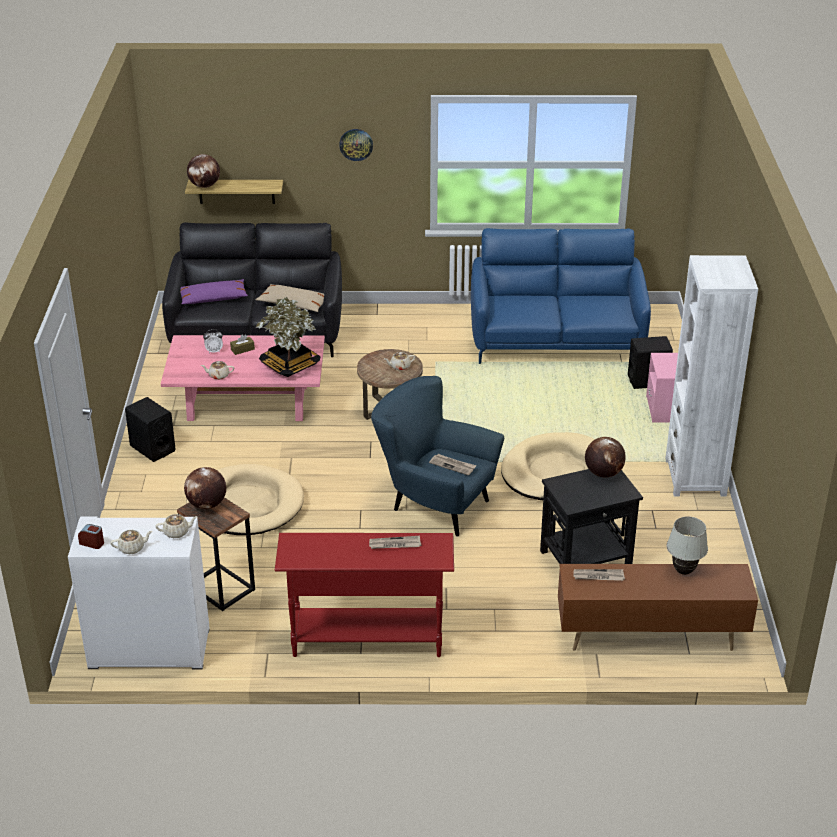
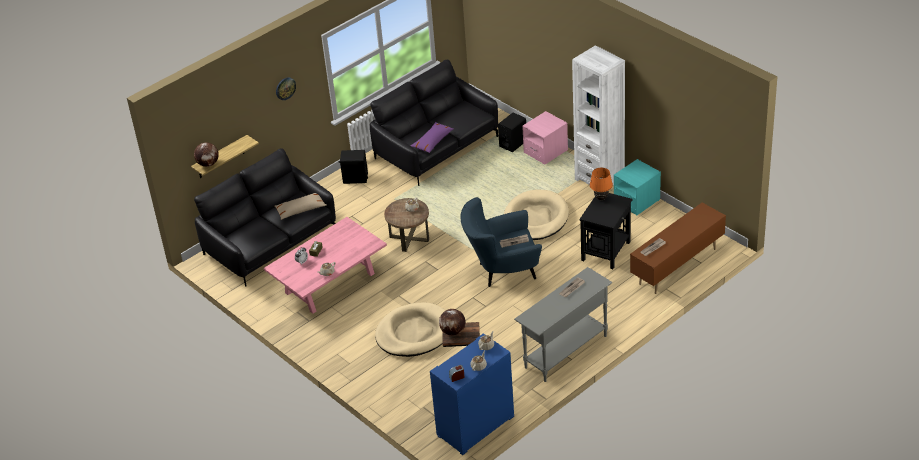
camera: 40 degrees left, 5 degrees up
white cabinet [68,517,210,669] -> blue cabinet [430,334,514,455]
black speaker [125,397,175,462] -> black speaker moved to [339,150,368,184]
purple pillow [180,279,248,304] -> purple pillow moved to [411,122,454,153]
potted plant [256,297,320,377] -> none
red console table [275,533,454,657] -> grey console table [514,267,612,382]
blue sofa [471,228,651,364] -> black sofa [370,60,498,186]
globe [585,437,626,477] -> orange table lamp [590,168,613,200]
white table lamp [667,516,708,575] -> none
none -> turquoise nightstand [614,159,661,216]

